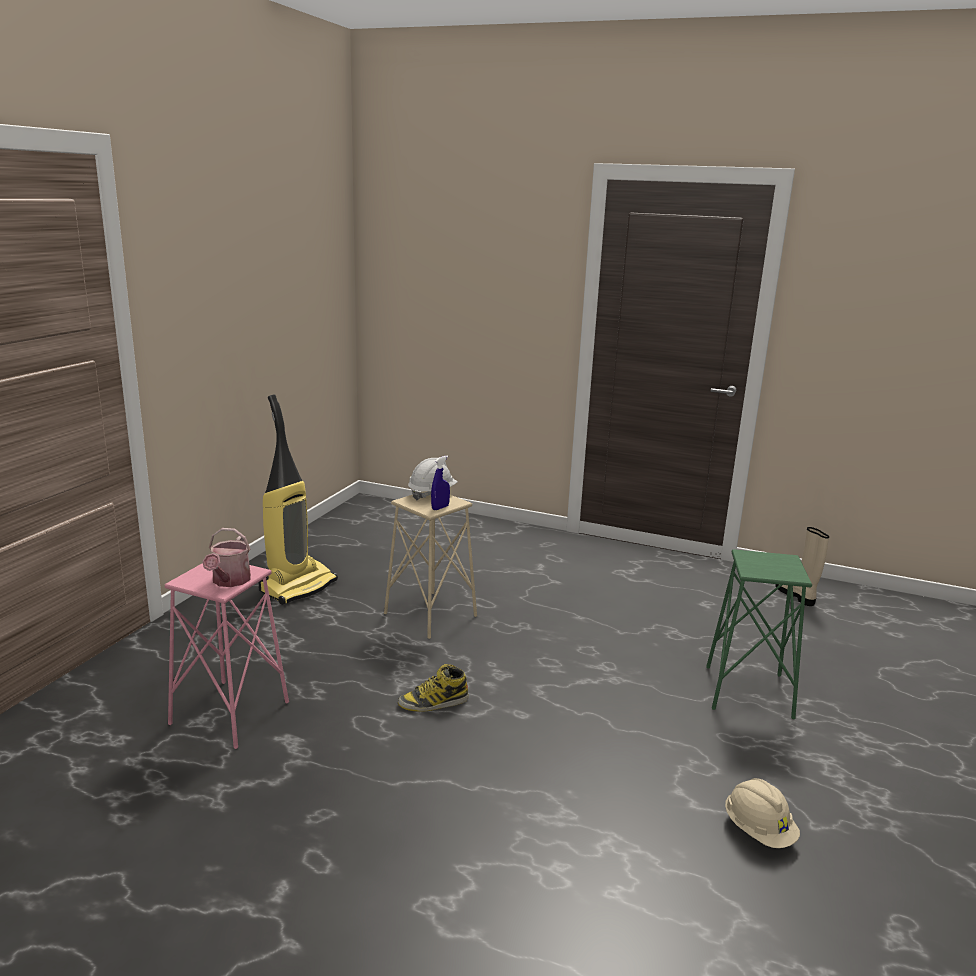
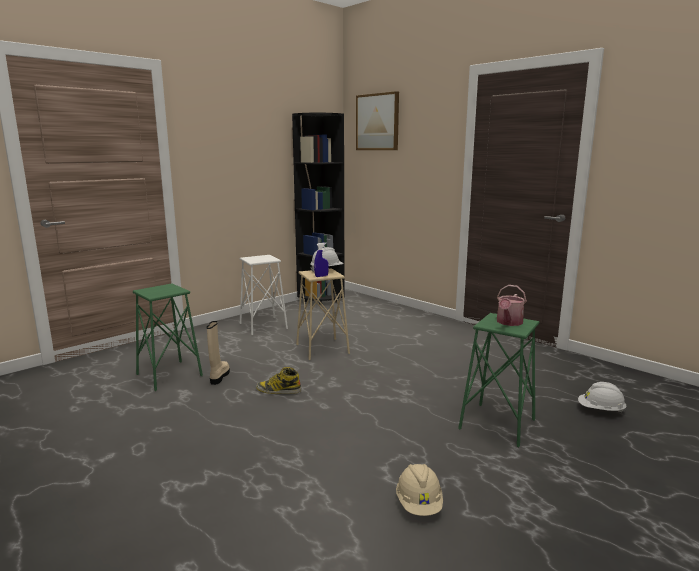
camera: 25 degrees right, 5 degrees down
pink stool [165,563,289,749] -> green stool [133,284,203,391]
watering can [202,528,251,587] -> watering can moved to [497,285,527,326]
vacuum cleaner [259,394,338,605] -> white stool [240,255,288,335]
beige boot [775,527,829,606] -> beige boot moved to [207,321,230,385]
none -> black bookcase [292,113,345,304]
none -> picture [356,91,399,150]
none -> white hard hat [578,382,626,412]

